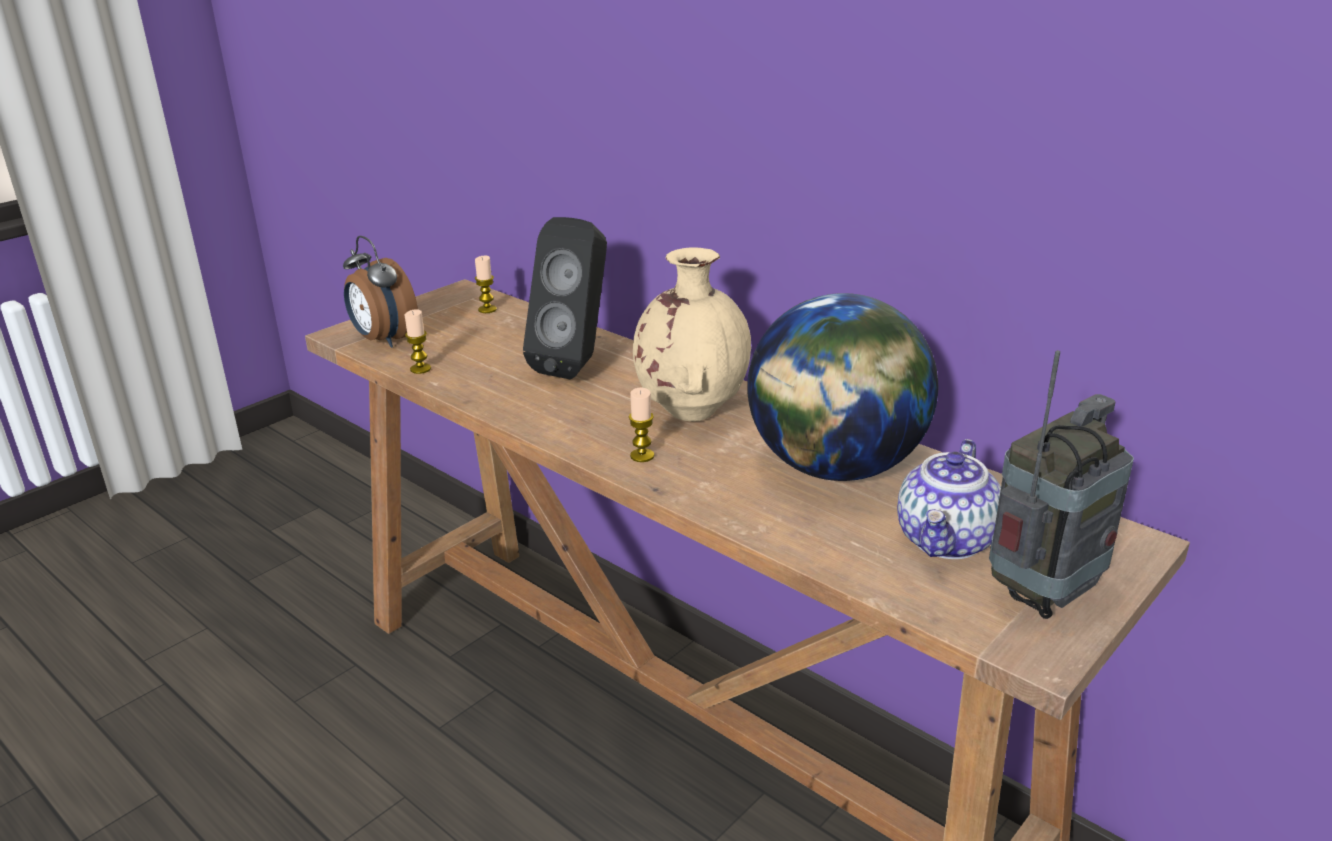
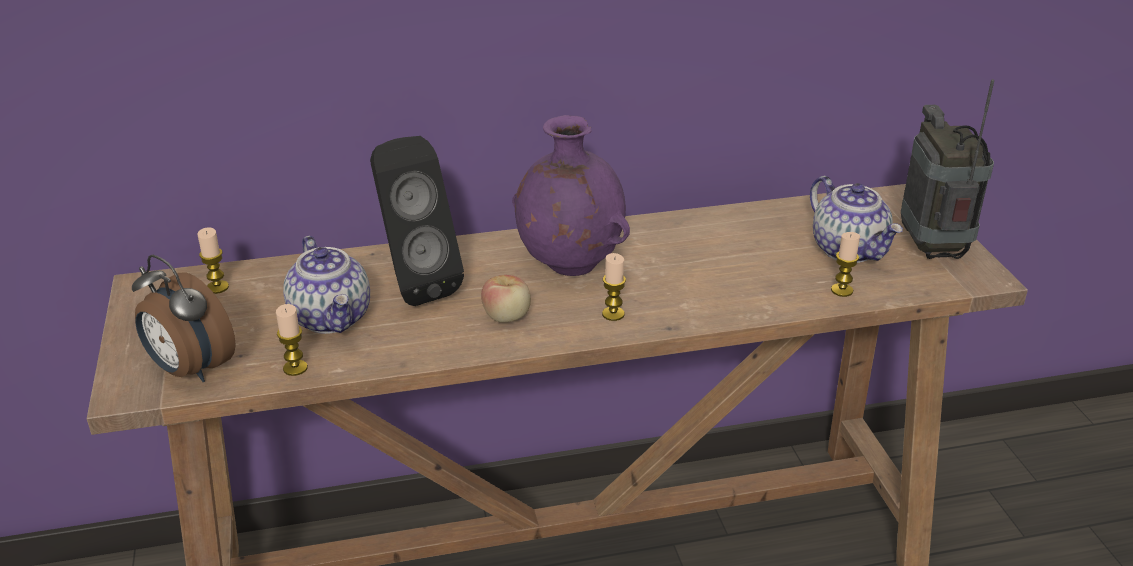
camera: 55 degrees left, 5 degrees up
alarm clock [343,236,418,348] -> alarm clock turned 45 degrees clockwise [132,255,236,382]
beige vase [633,247,751,421] -> purple vase [512,115,630,276]
globe [747,293,938,481] -> none
none -> teapot [283,236,370,334]
none -> apple [481,275,531,322]
none -> candle [831,232,860,297]

